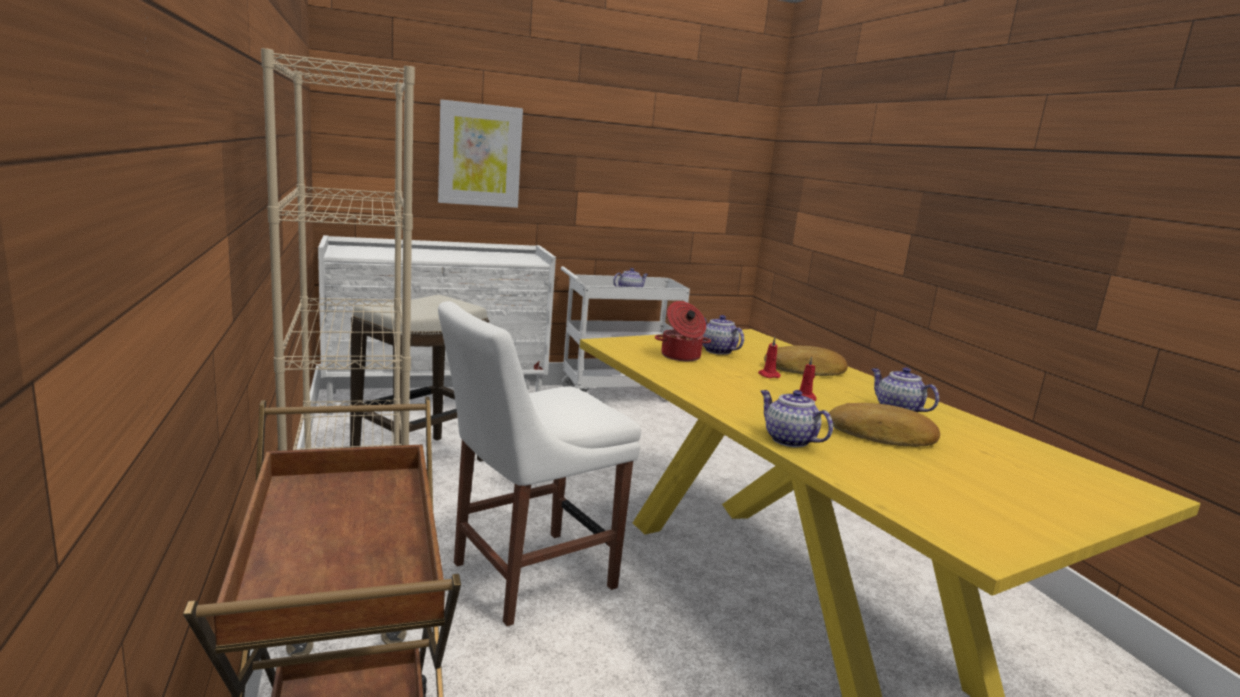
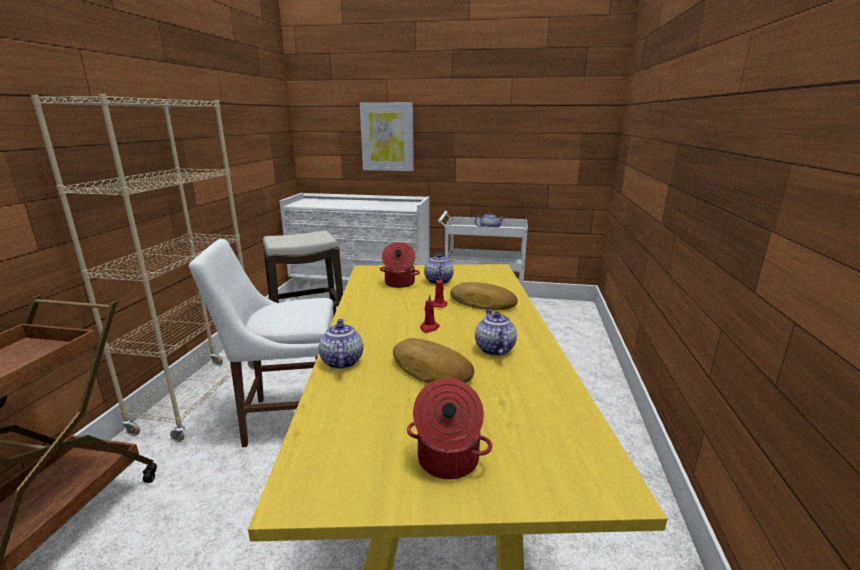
camera: 30 degrees right, 5 degrees up
none -> cooking pot [407,378,492,480]

